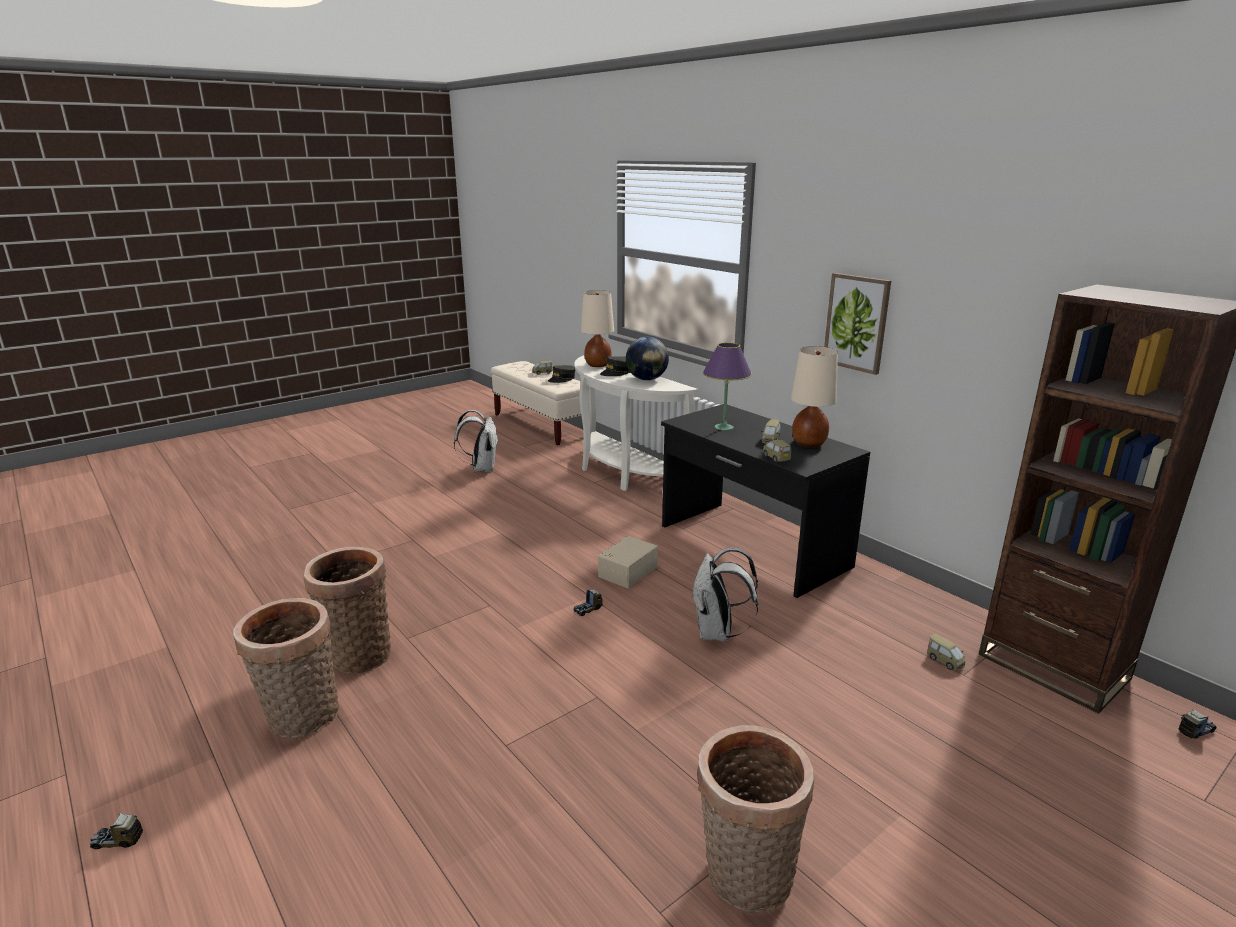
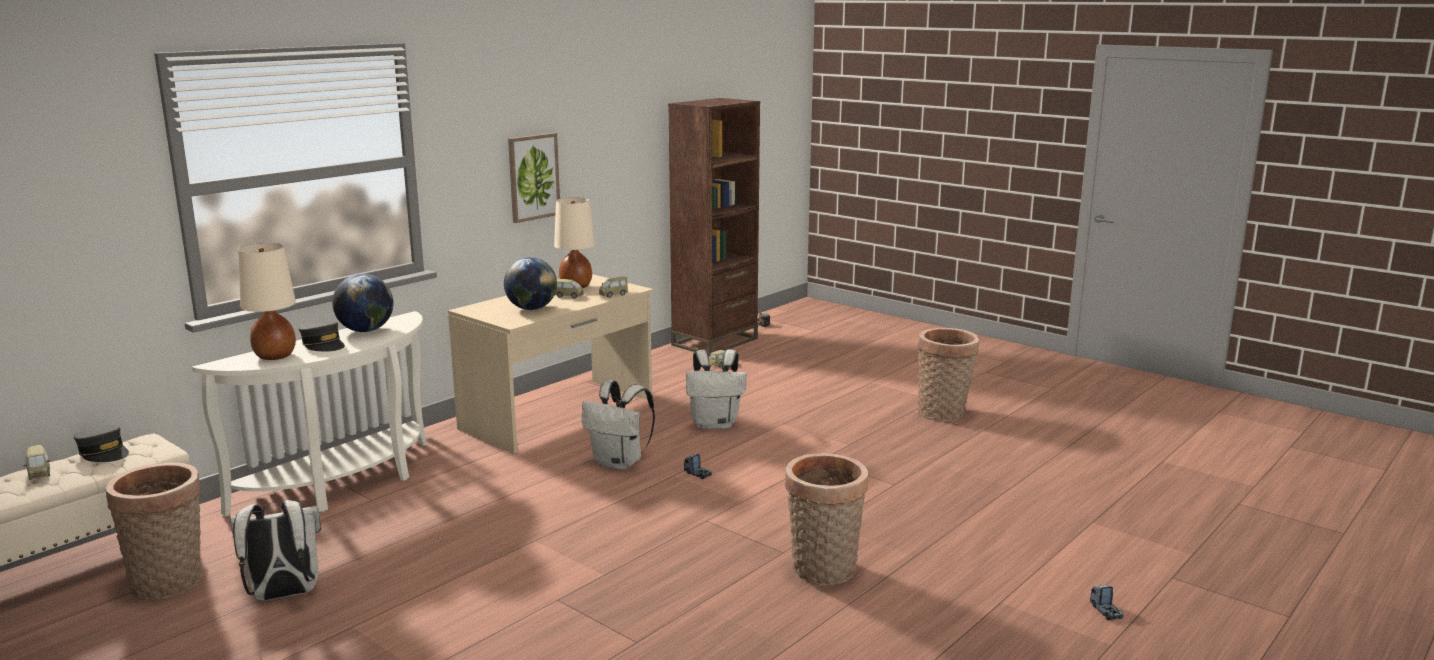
camera: 100 degrees left, 5 degrees down
basket [233,598,339,738] -> basket moved to [106,462,202,600]
beige storage box [598,536,658,588] -> white backpack [582,380,655,470]
black desk [661,404,870,598] -> beige desk [448,274,654,453]
purple table lamp [703,343,752,431] -> globe [504,257,557,310]

